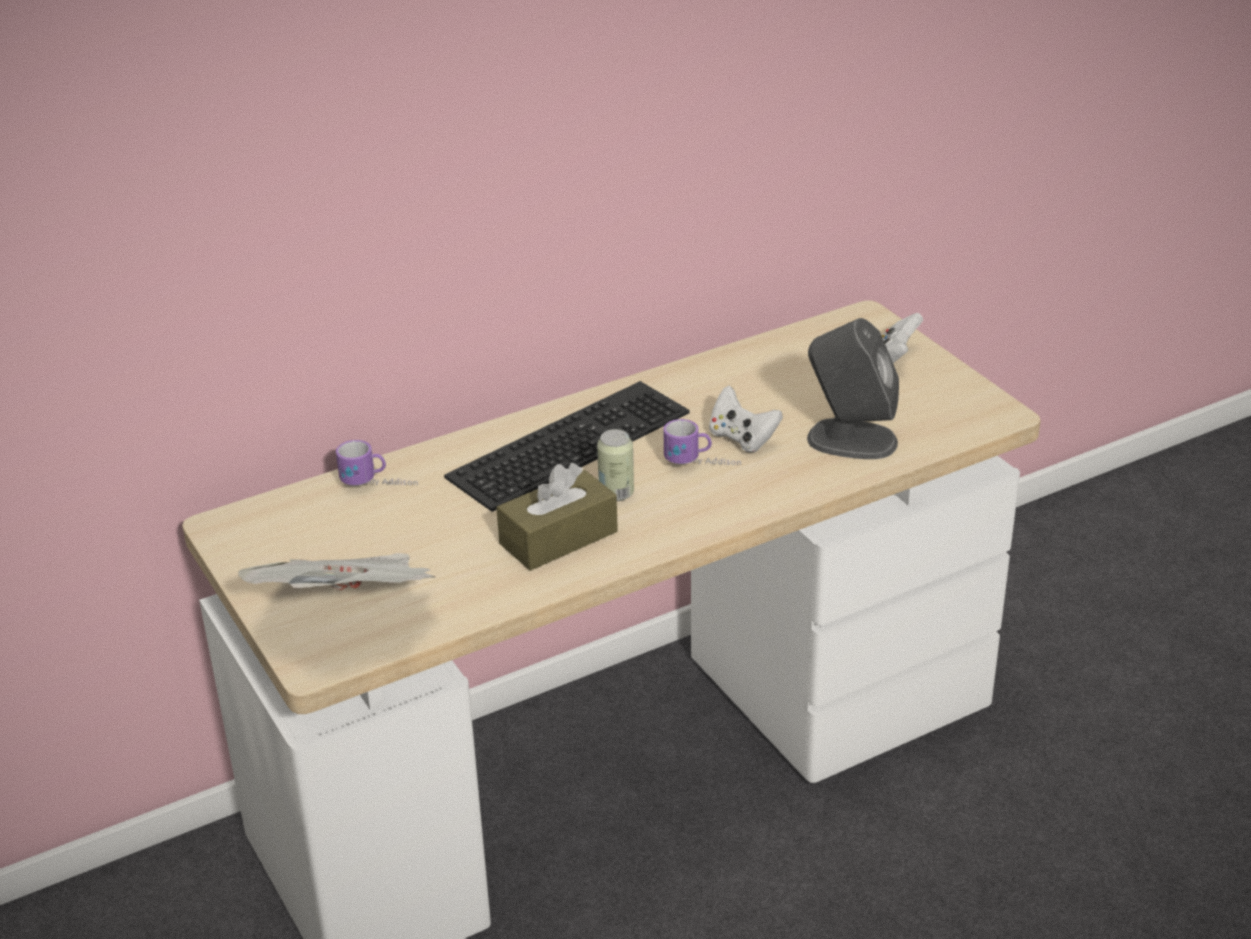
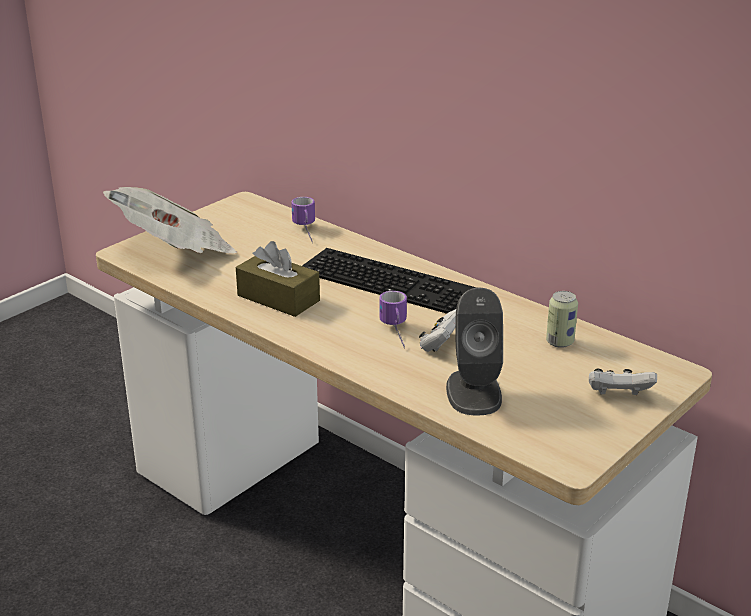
camera: 70 degrees right, 5 degrees down
can [597,429,634,501] -> can moved to [546,291,578,348]

